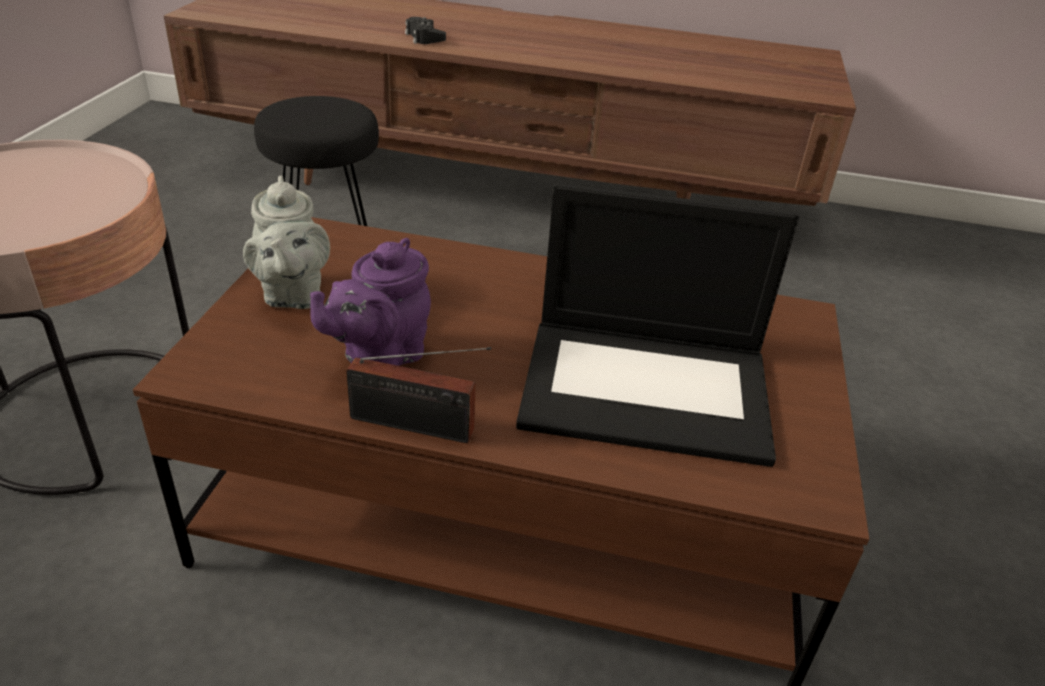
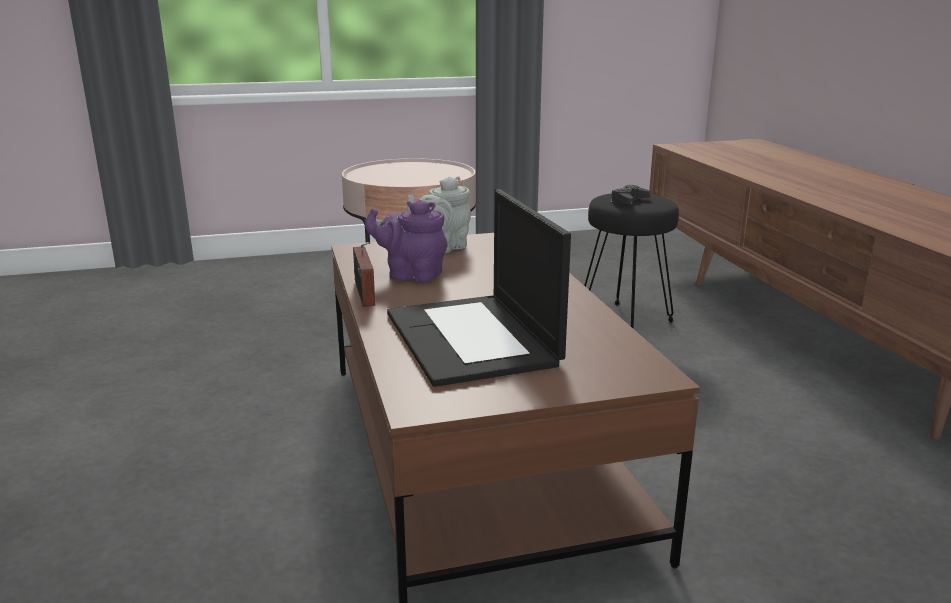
camera: 65 degrees right, 15 degrees down
black game controller [405,17,446,44] -> black game controller moved to [611,185,651,204]

